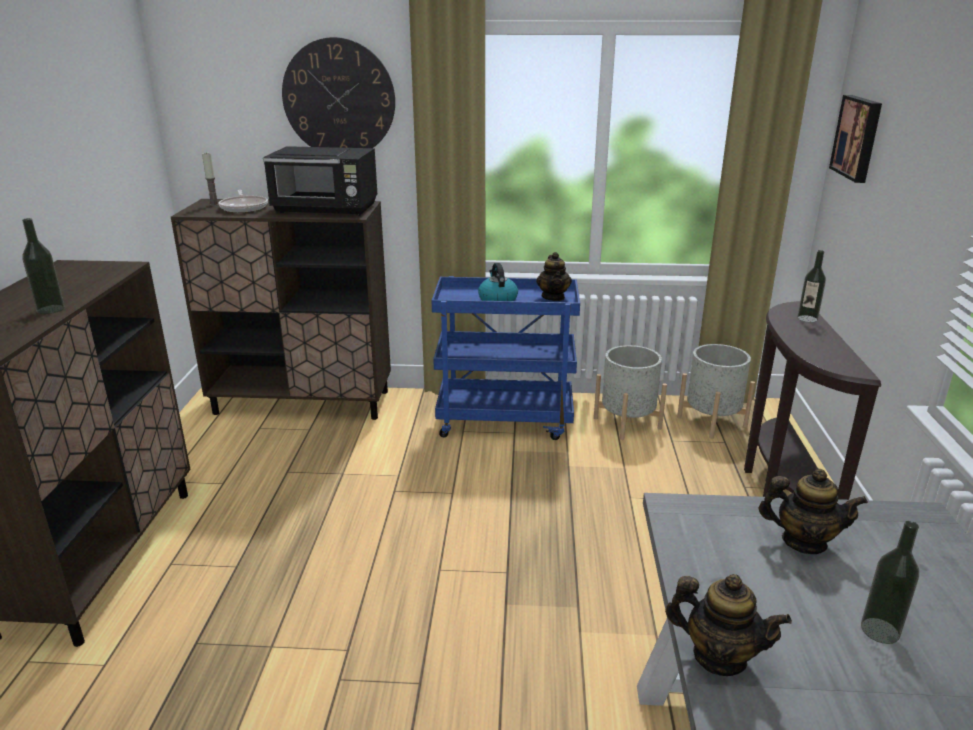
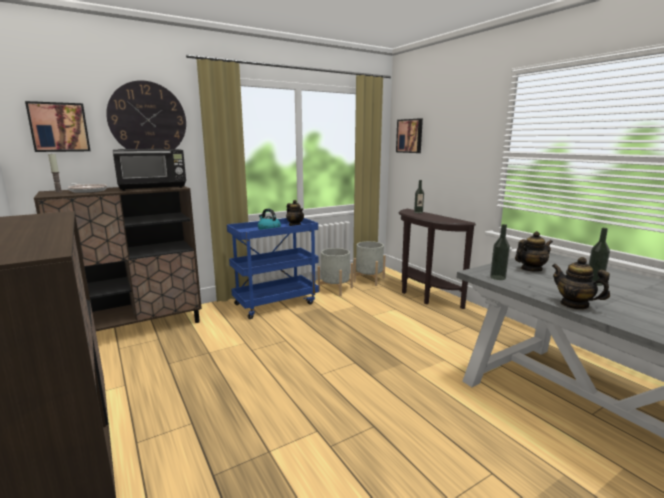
camera: 35 degrees left, 10 degrees down
bottle [22,218,65,314] -> bottle moved to [490,224,510,280]
teapot [665,574,792,676] -> teapot turned 120 degrees counterclockwise [552,257,610,310]
none -> picture [25,101,90,152]

